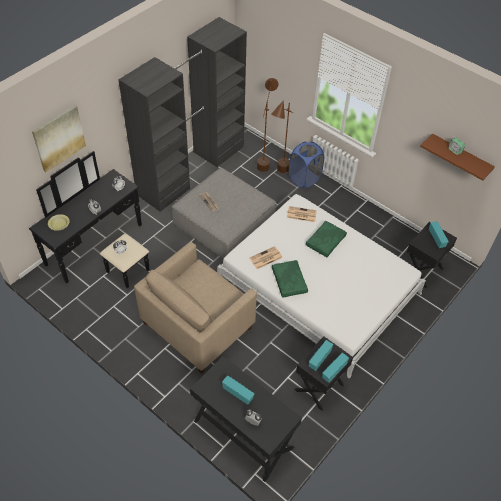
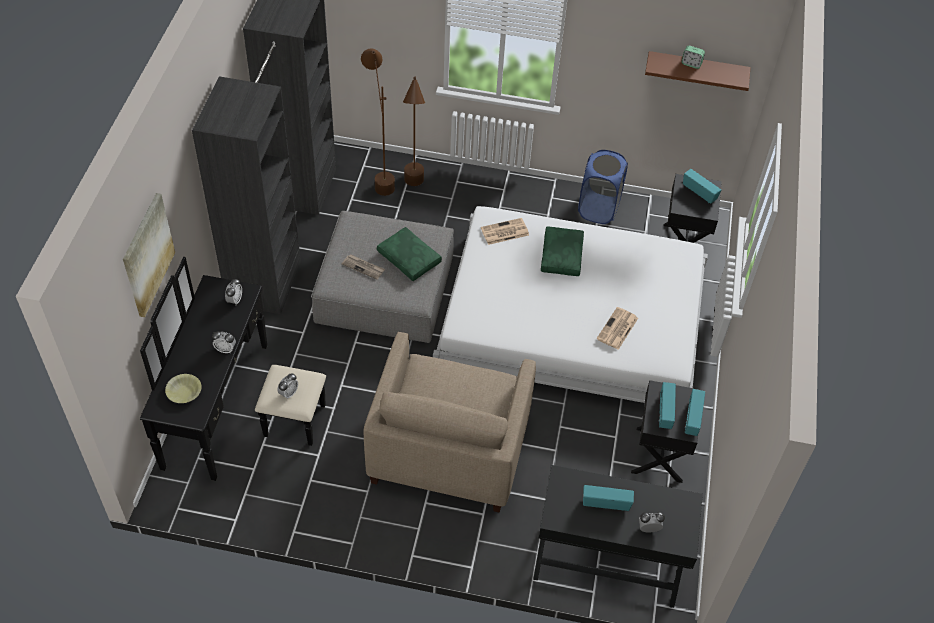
camera: 30 degrees left, 0 degrees up
newspaper [249,246,283,269] -> newspaper moved to [597,307,638,350]
green pillow [272,260,308,298] -> green pillow moved to [377,227,442,281]
blue laundry basket [289,142,324,188] -> blue laundry basket moved to [578,150,628,224]

